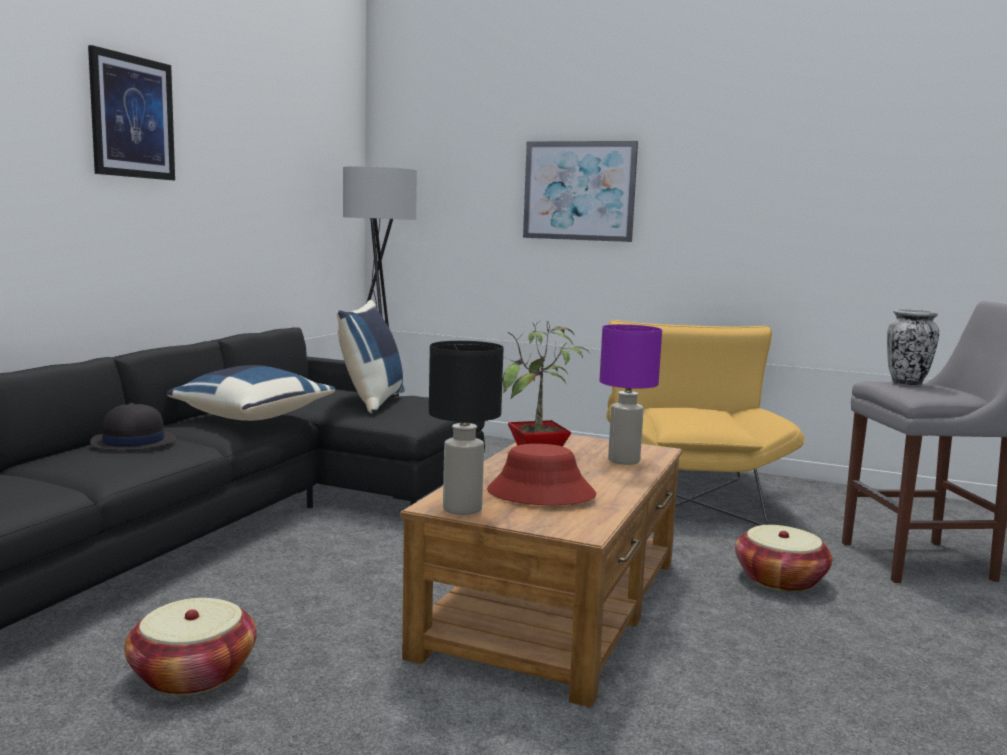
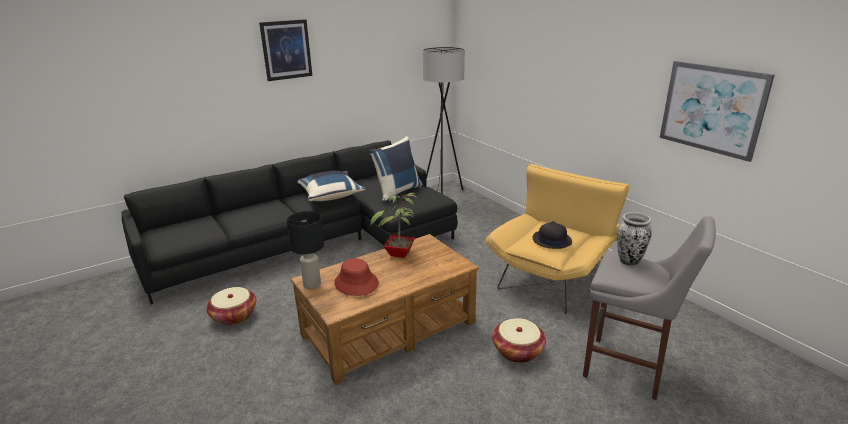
camera: 35 degrees right, 15 degrees up
black hat [90,403,176,450] -> black hat moved to [533,221,572,249]
picture [523,141,638,242] -> picture moved to [660,61,775,162]
purple table lamp [599,324,662,465] -> none

